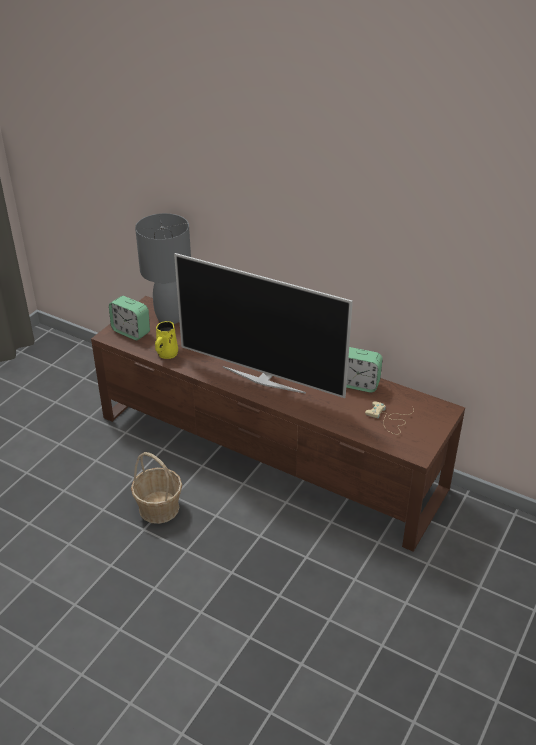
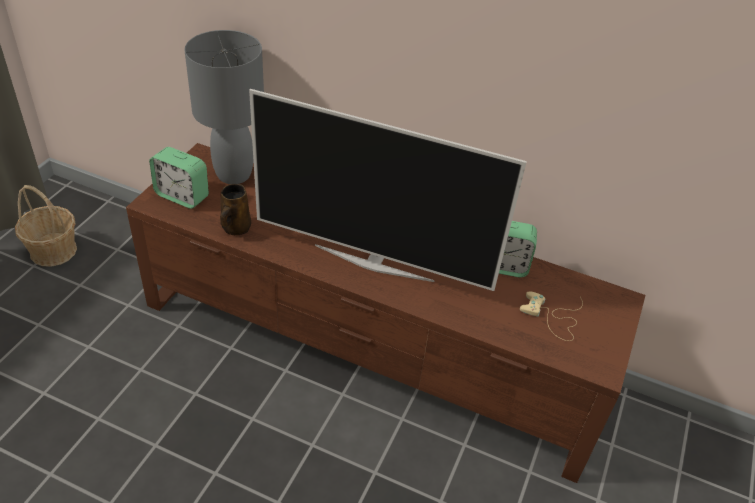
camera: 10 degrees left, 5 degrees up
basket [131,452,182,524] -> basket moved to [15,185,77,267]
yellow mug [155,321,178,359] -> brown mug [220,184,251,235]

